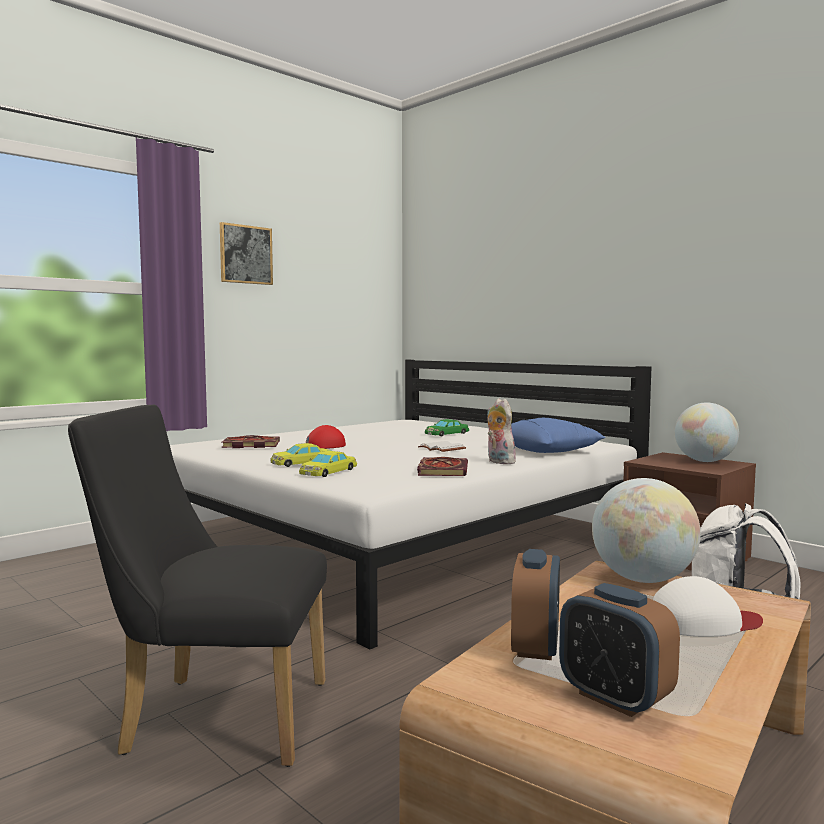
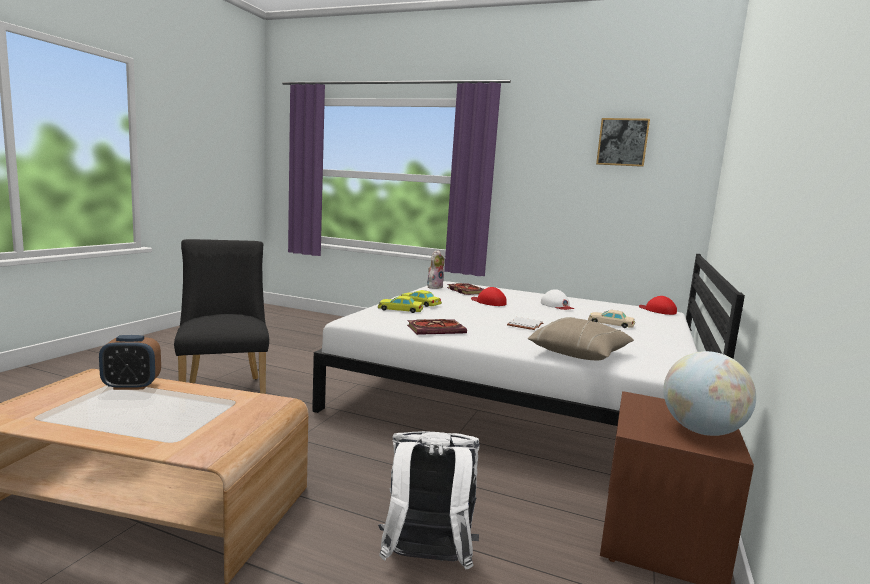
camera: 65 degrees right, 5 degrees up
picture [220,222,273,285] -> picture moved to [596,118,650,167]
green toy car [425,419,469,436] -> beige toy car [588,310,635,328]
plush toy [487,398,516,464] -> plush toy moved to [427,250,445,289]
blue pillow [511,418,606,453] -> beige pillow [528,317,634,361]
alarm clock [559,583,680,717] -> none
globe [592,478,701,583] -> none
white cap [653,576,763,637] -> white cap moved to [541,289,574,310]
none -> red cap [639,296,677,315]

